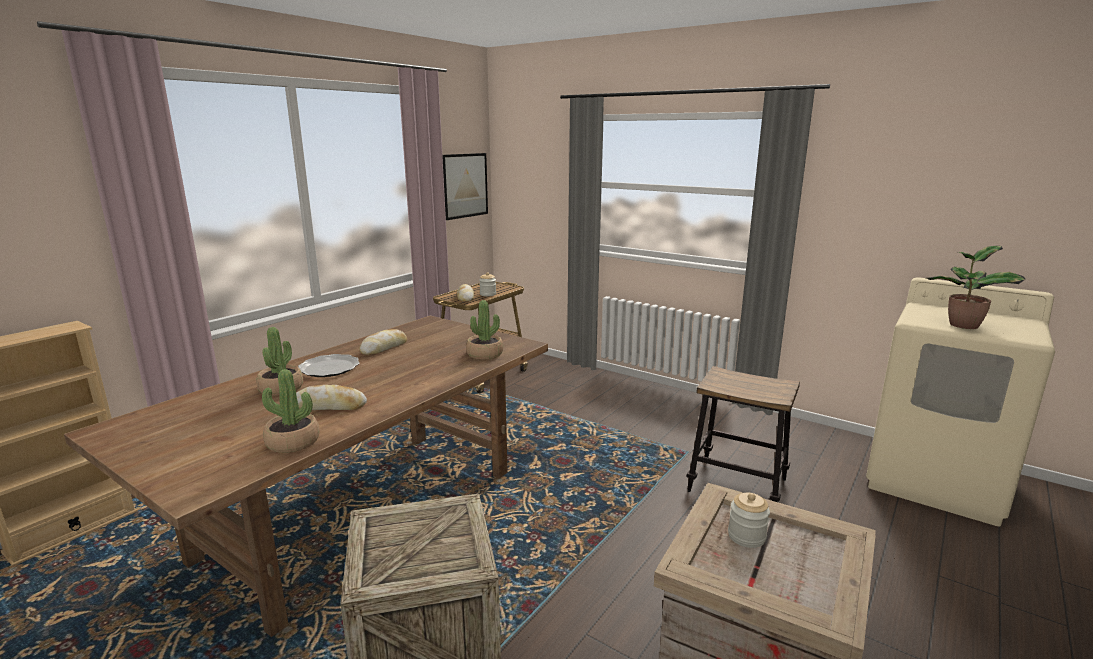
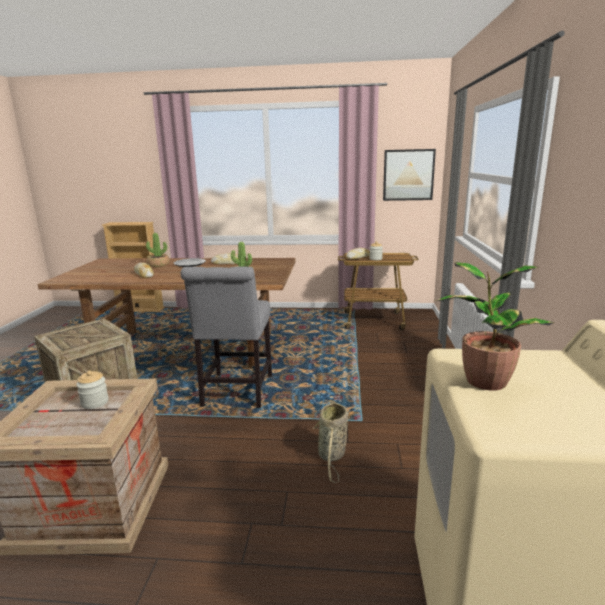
camera: 60 degrees right, 0 degrees up
potted plant [262,369,320,453] -> none
stool [686,366,800,502] -> basket [313,400,348,483]
none -> grey chair [181,267,272,408]

